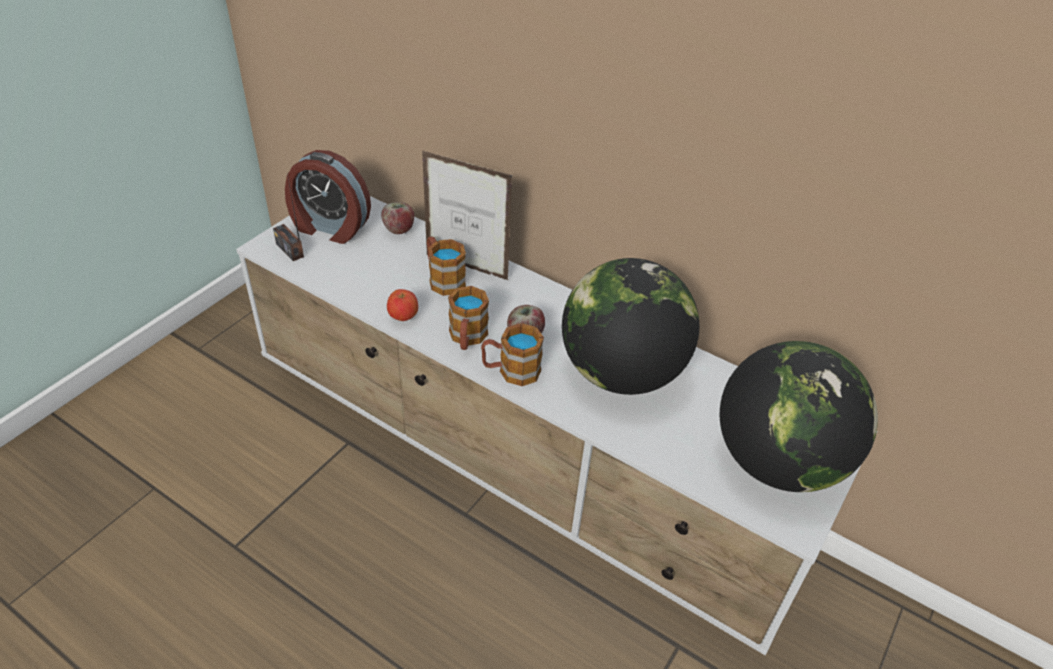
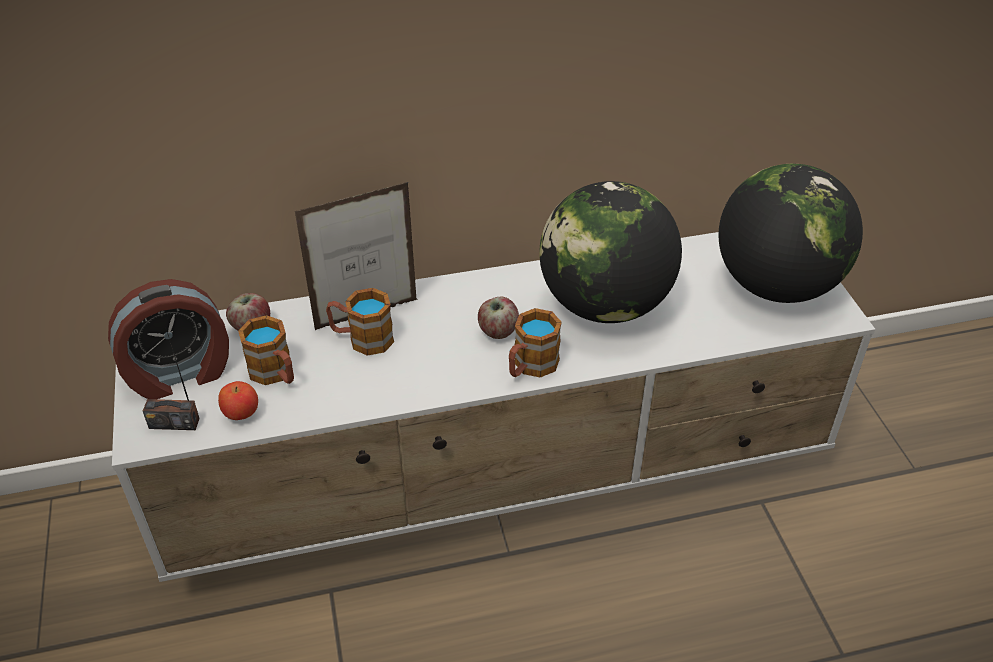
camera: 45 degrees left, 0 degrees up
apple [387,289,418,321] -> apple moved to [218,381,258,420]
mug [448,286,489,350] -> mug moved to [238,315,294,385]

